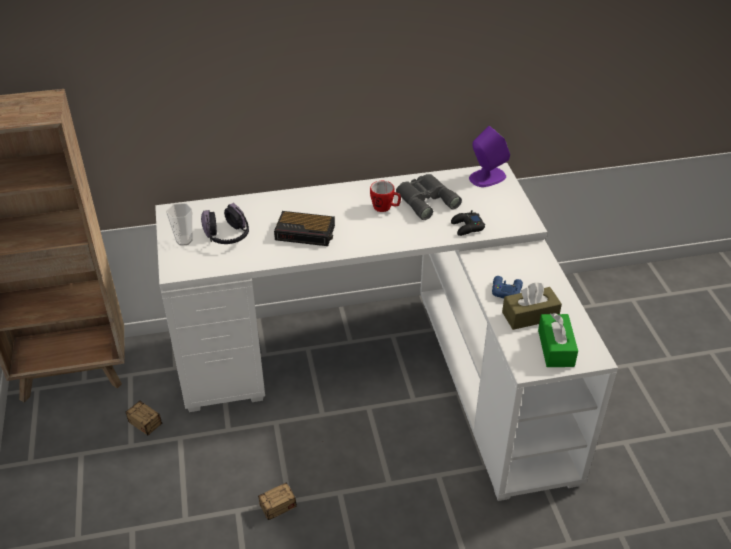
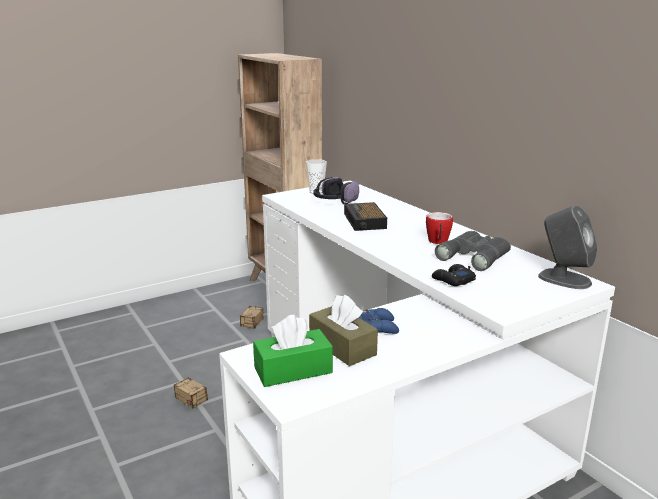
camera: 70 degrees right, 20 degrees down
purple speaker [469,126,510,187] -> grey speaker [538,205,597,289]

